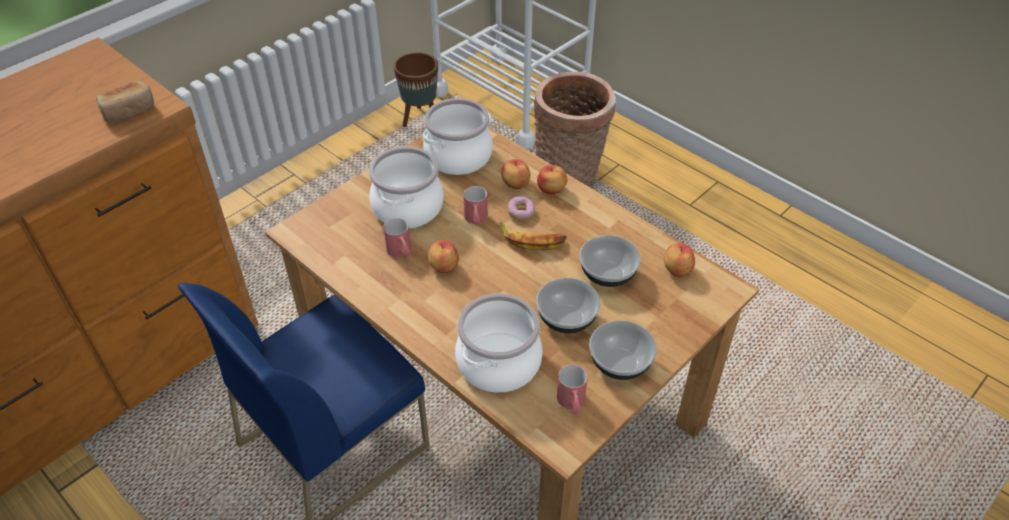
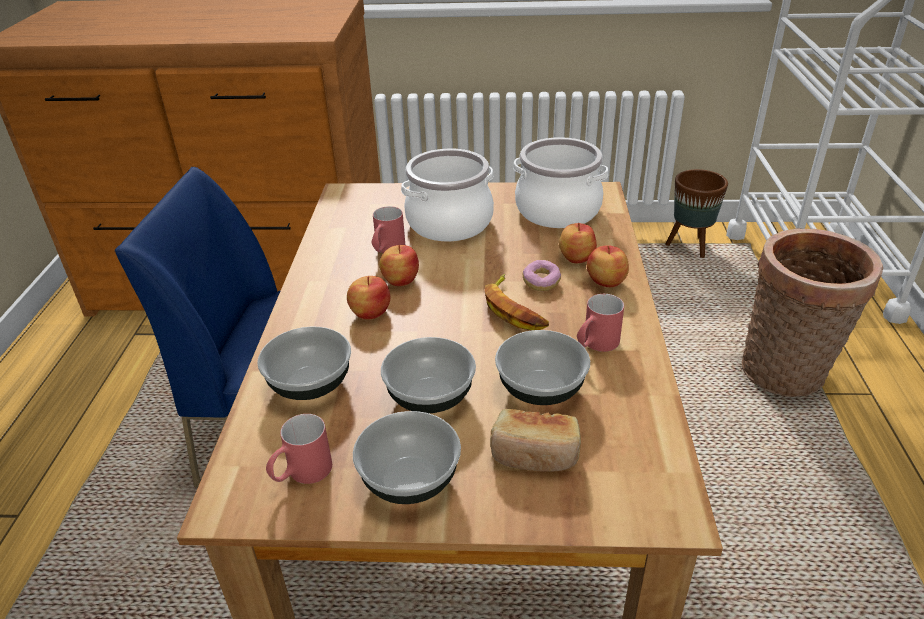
camera: 50 degrees right, 10 degrees down
bread [96,81,154,123] -> bread moved to [490,409,581,472]
cooking pot [455,293,543,392] -> bowl [257,327,351,400]
red mug [463,186,488,226] -> red mug moved to [577,294,624,352]
apple [664,243,695,277] -> apple moved to [347,276,390,319]

